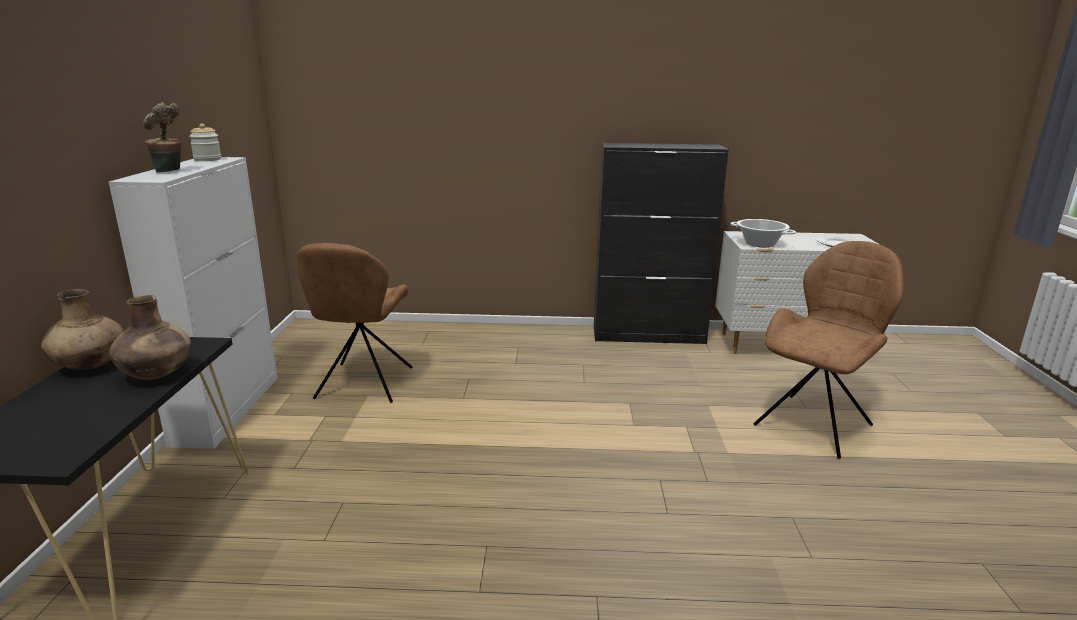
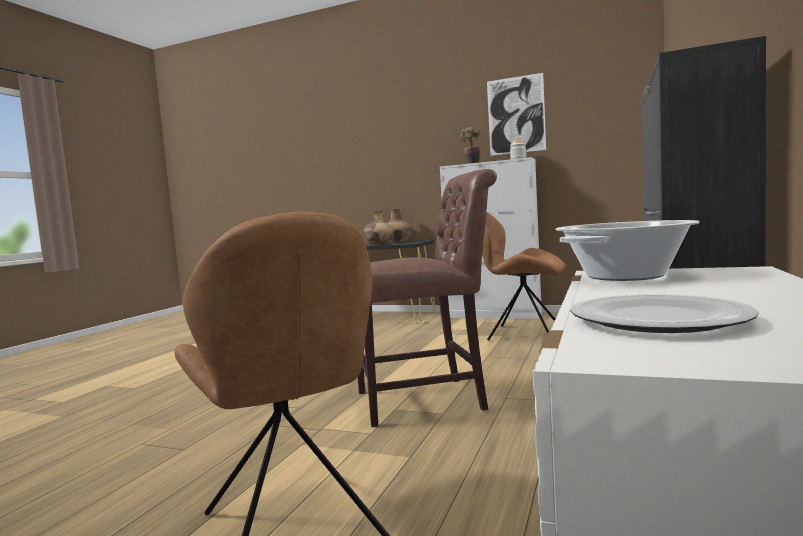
camera: 110 degrees right, 15 degrees down
none -> brown chair [358,169,497,427]
none -> picture [487,73,546,156]

